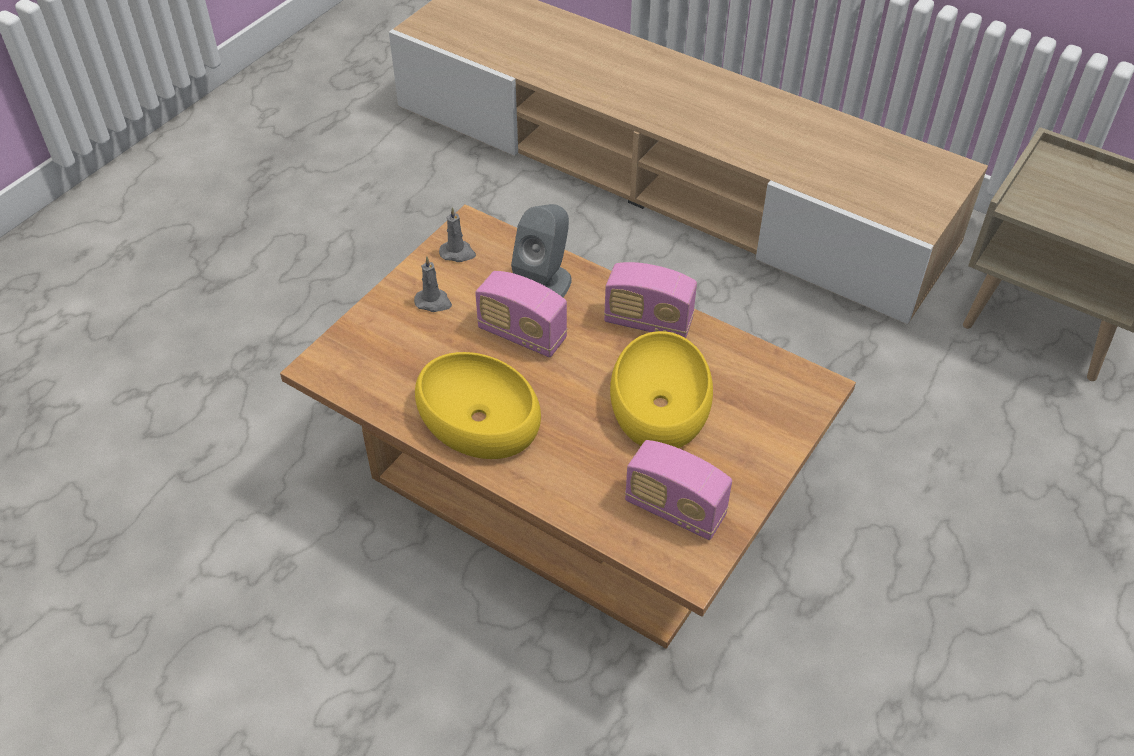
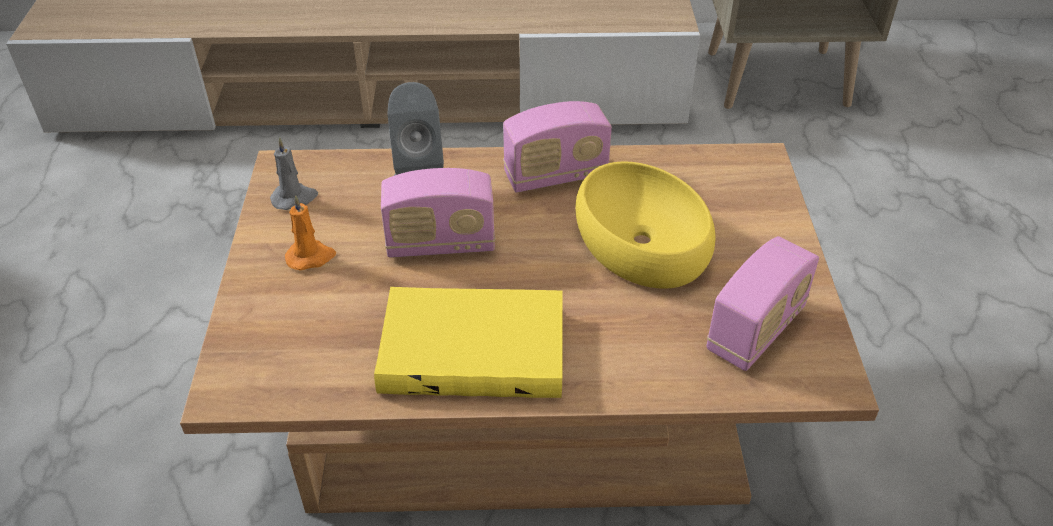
camera: 35 degrees left, 5 degrees down
grey candle [414,257,452,312] -> orange candle [285,195,336,271]
yellow bowl [415,352,541,459] -> yellow book [374,287,563,398]
radio [625,440,732,540] -> radio turned 45 degrees counterclockwise [706,236,819,371]

